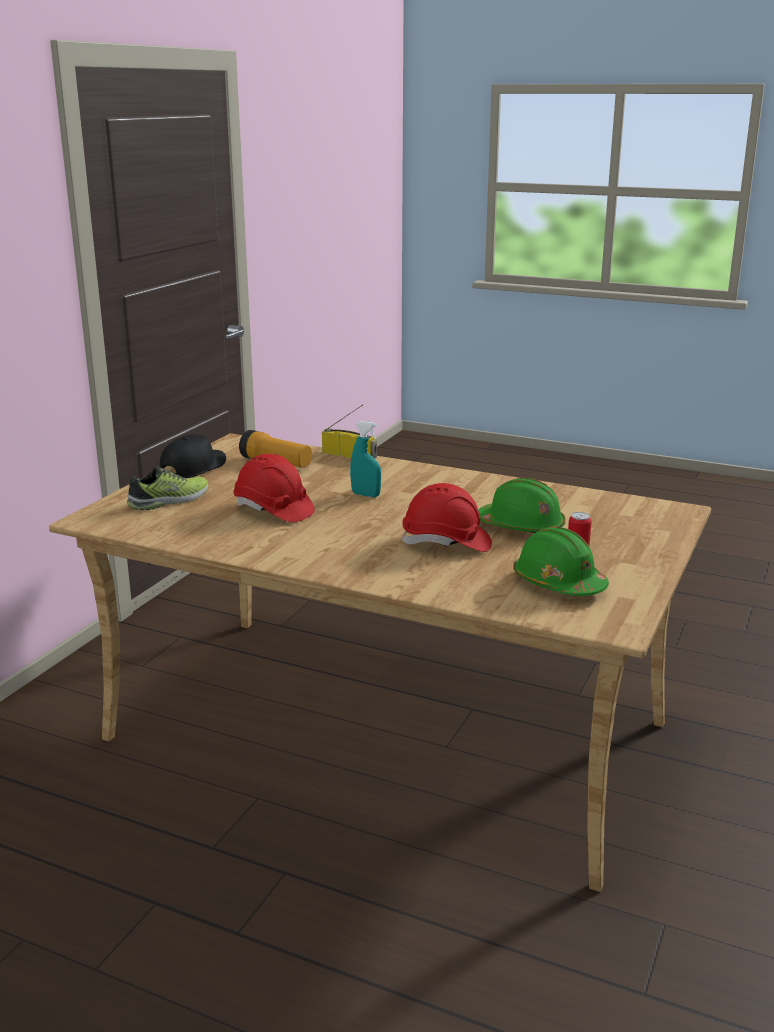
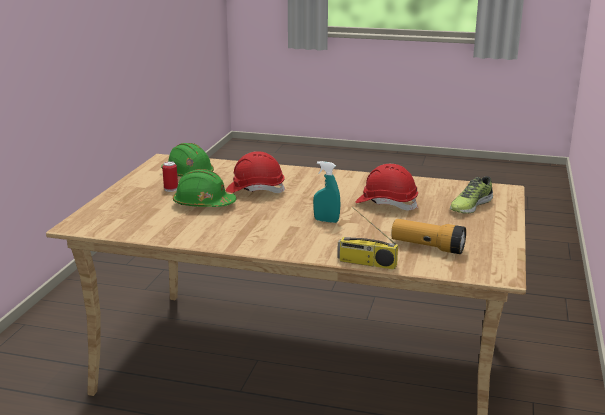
camera: 170 degrees right, 0 degrees up
black cap [160,434,226,478] -> none

